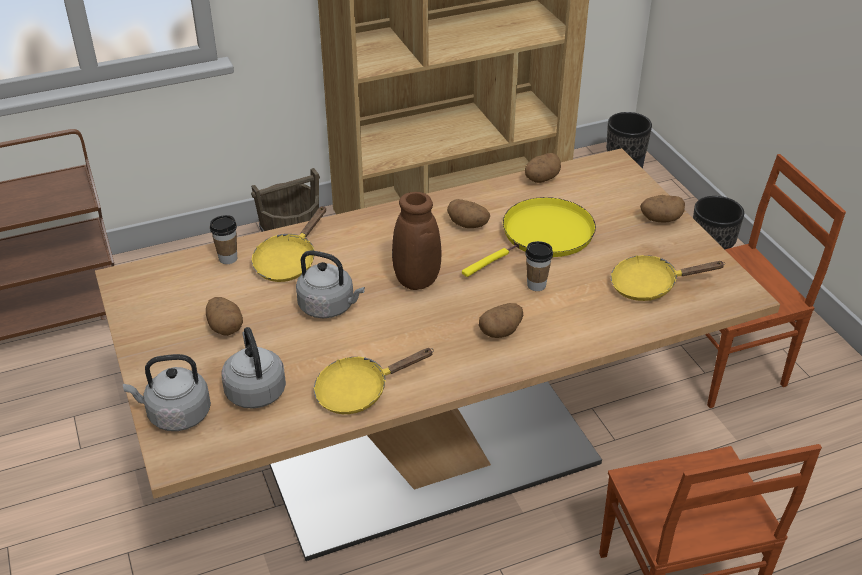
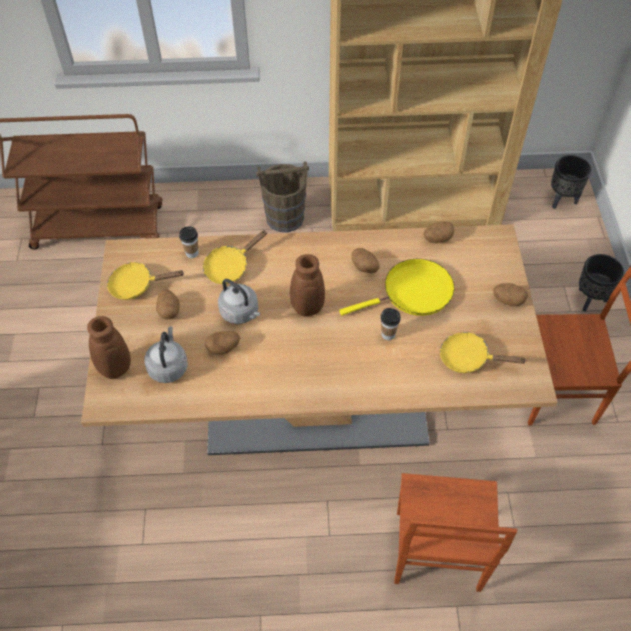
camera: 20 degrees right, 15 degrees up
grey kettle [123,354,211,431] -> brown vase [87,316,131,379]
yellow frying pan [314,348,434,414] -> yellow frying pan moved to [107,262,185,300]
potato [479,303,523,338] -> potato moved to [205,331,240,354]

